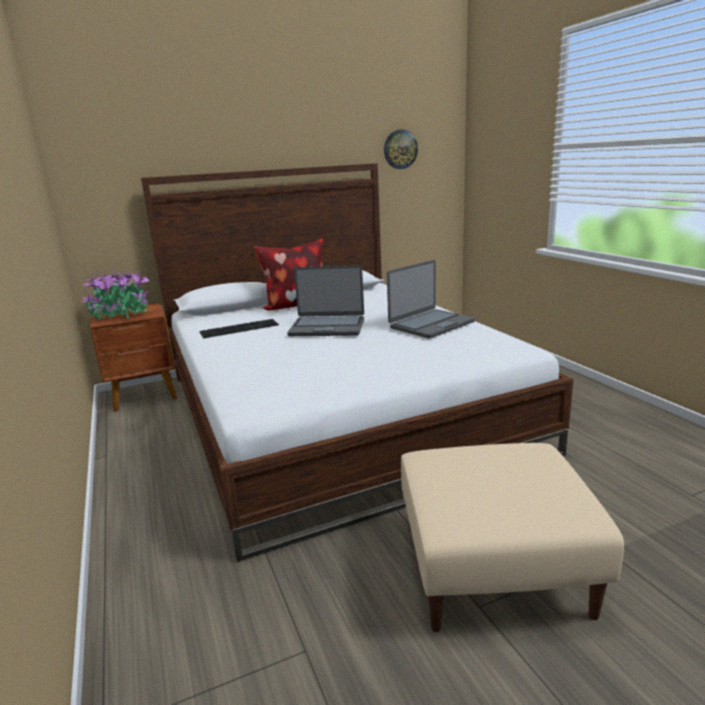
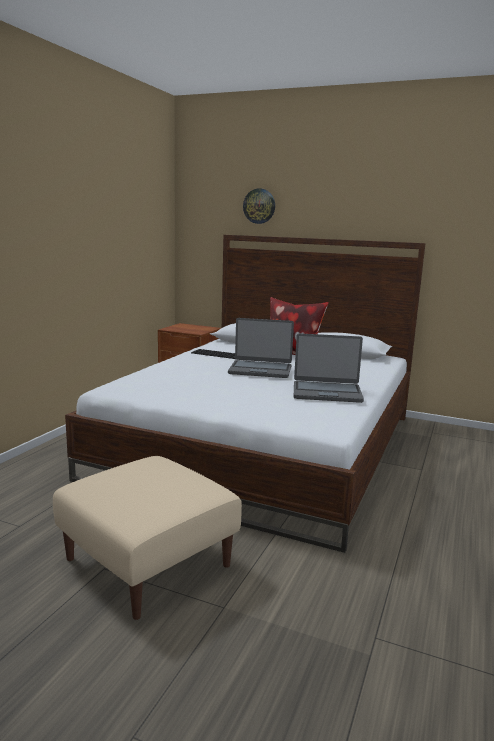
camera: 45 degrees right, 5 degrees down
potted plant [81,267,150,321] -> none
laptop [287,265,364,336] -> laptop turned 45 degrees counterclockwise [228,318,294,378]
wall clock [384,129,418,169] -> wall clock moved to [243,188,275,224]

